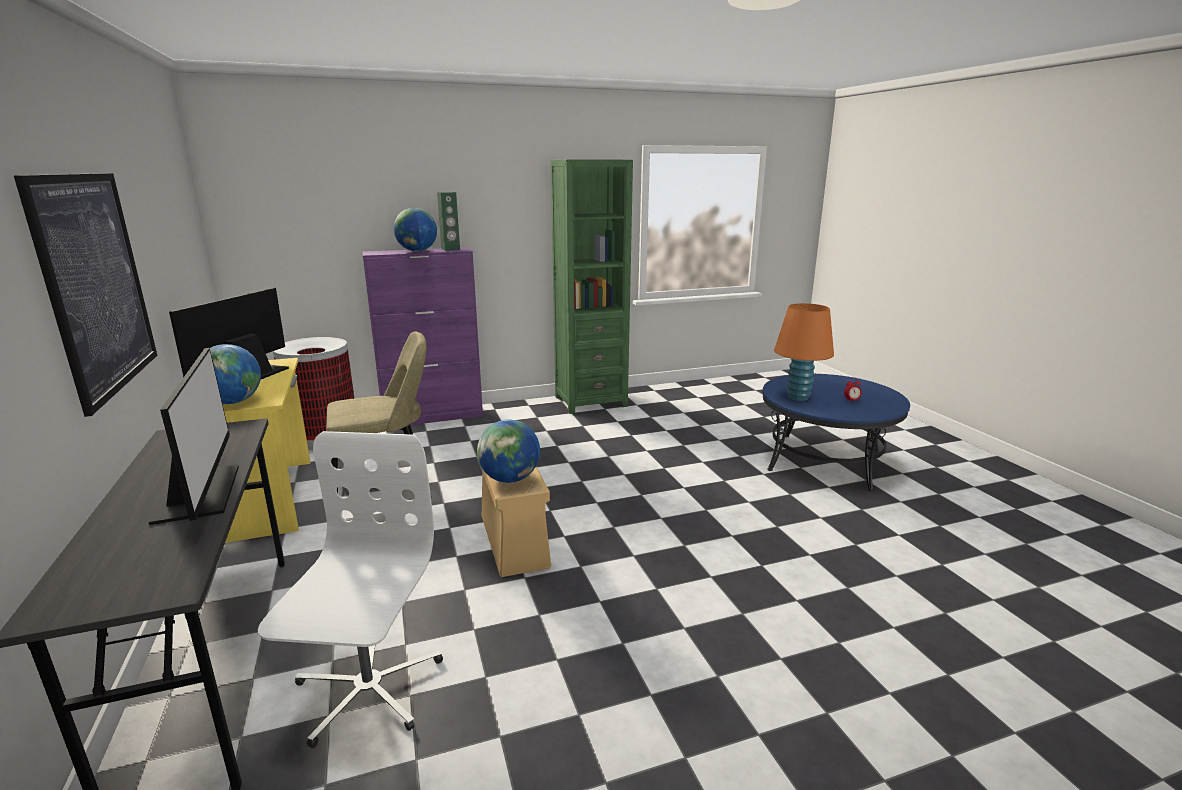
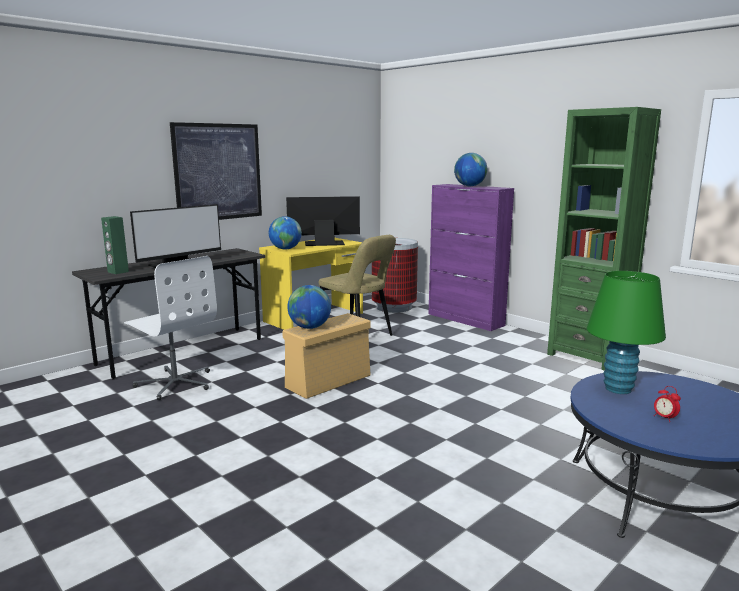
camera: 65 degrees right, 5 degrees down
white office chair [258,431,443,748] -> white office chair turned 60 degrees clockwise [124,256,217,400]
green speaker [437,192,460,251] -> green speaker moved to [101,216,129,274]
orange table lamp [774,303,834,401] -> green table lamp [587,271,666,394]

